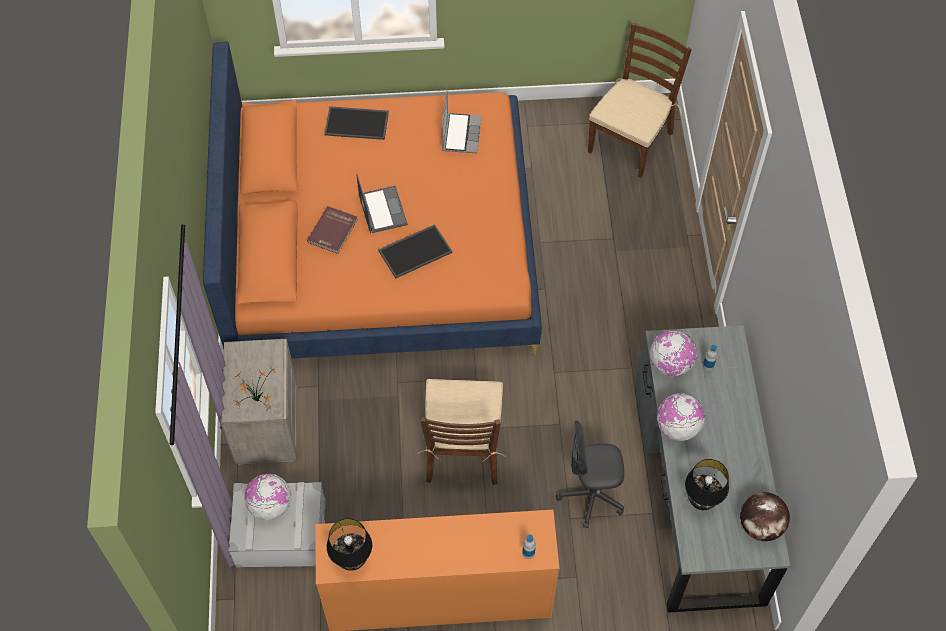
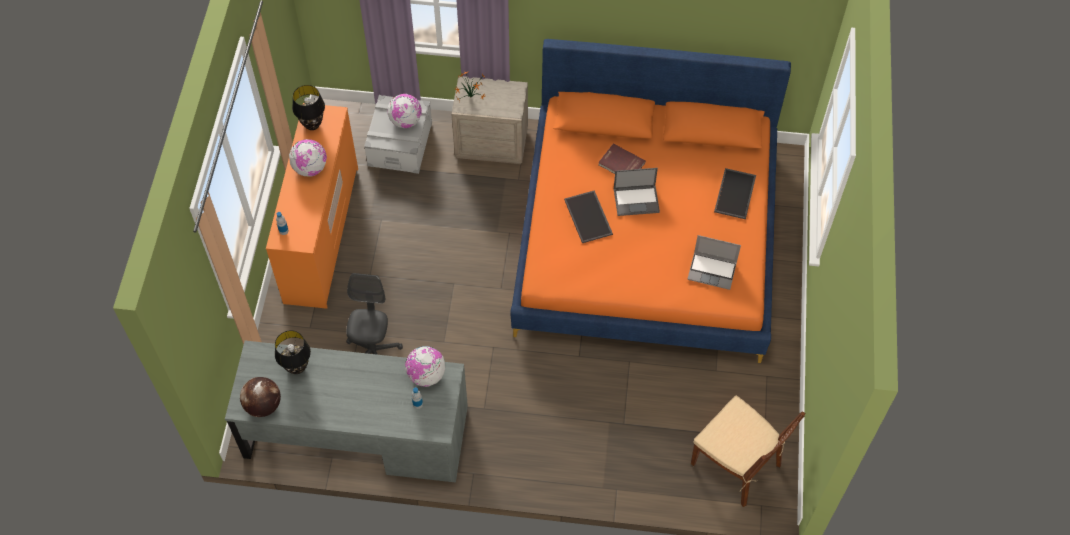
camera: 100 degrees right, 0 degrees up
brown chair [417,379,506,485] -> none
globe [657,393,705,441] -> globe moved to [289,139,327,176]

